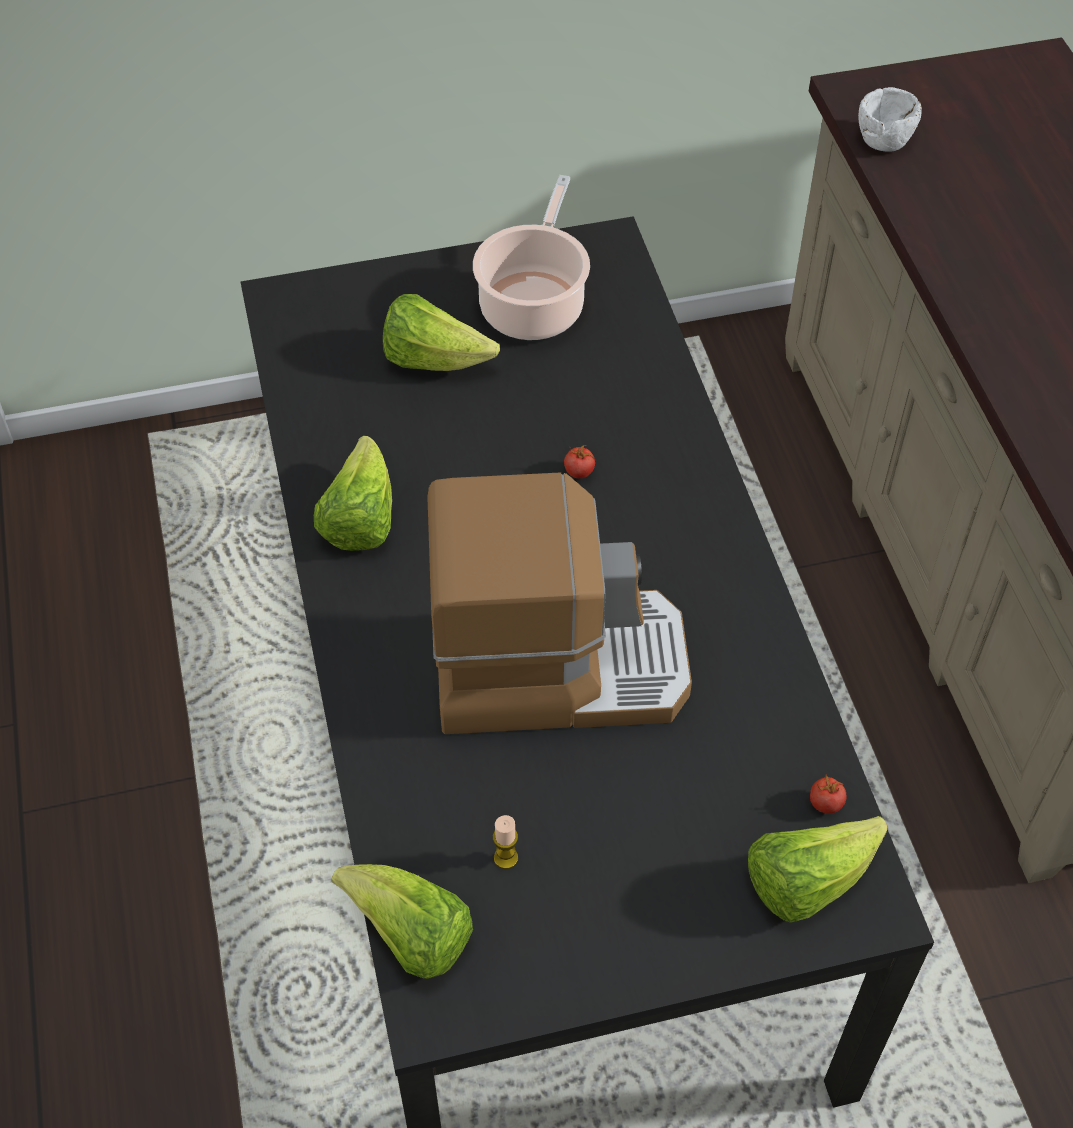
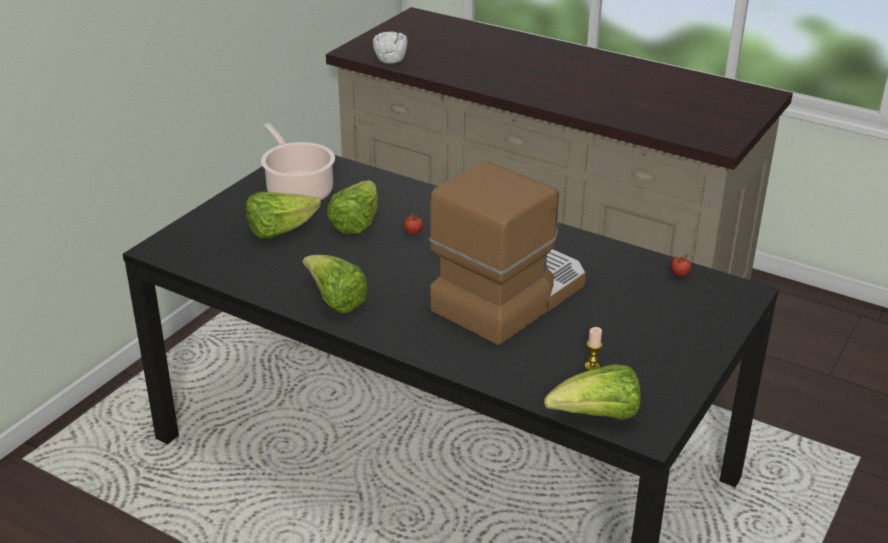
camera: 45 degrees left, 20 degrees down
lettuce [748,816,888,923] -> lettuce moved to [327,180,378,235]

